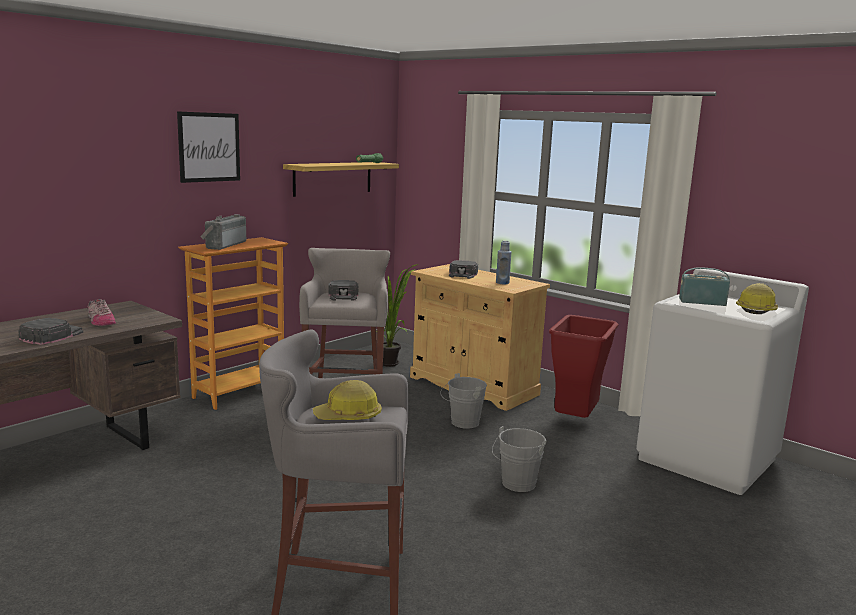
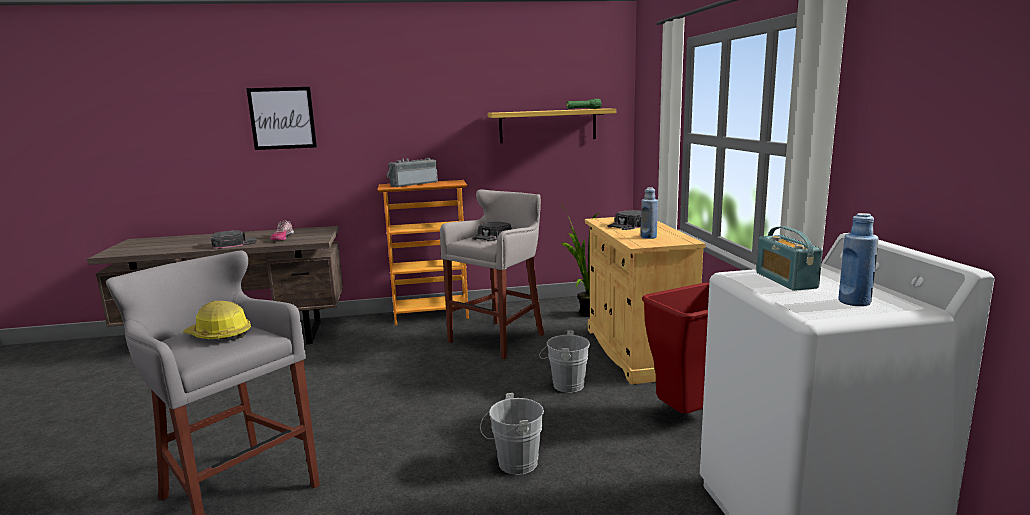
camera: 40 degrees right, 0 degrees up
picture [177,111,240,183] -> picture moved to [246,87,317,150]
radio [679,267,730,306] -> radio turned 150 degrees counterclockwise [756,226,823,291]
hard hat [736,283,778,314] -> blue bottle [838,213,879,306]

